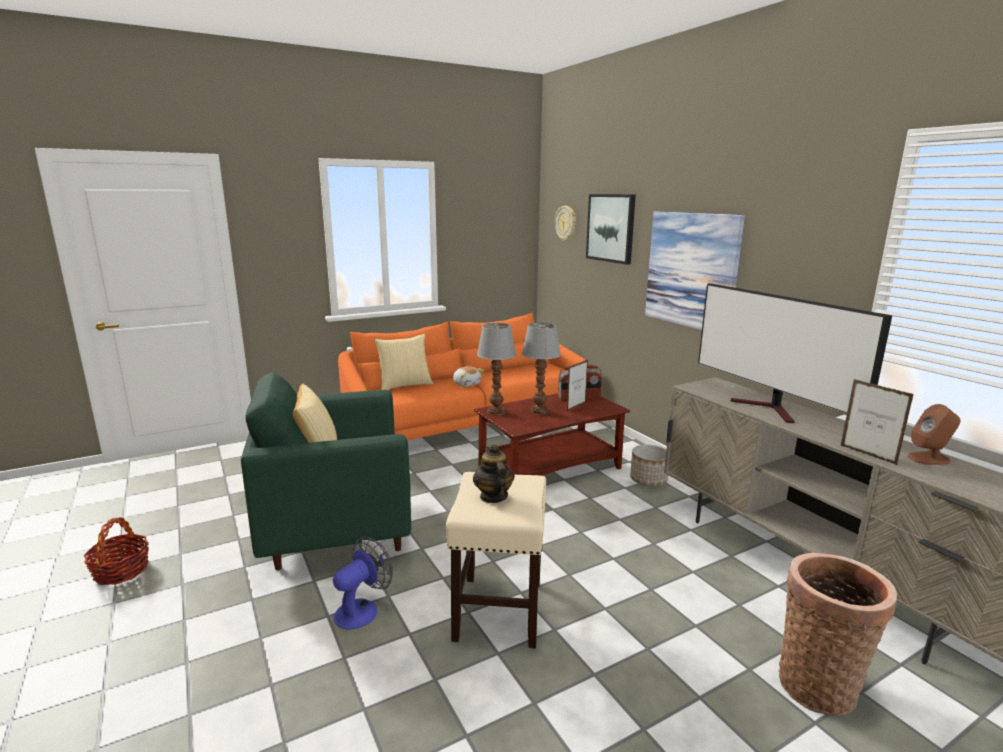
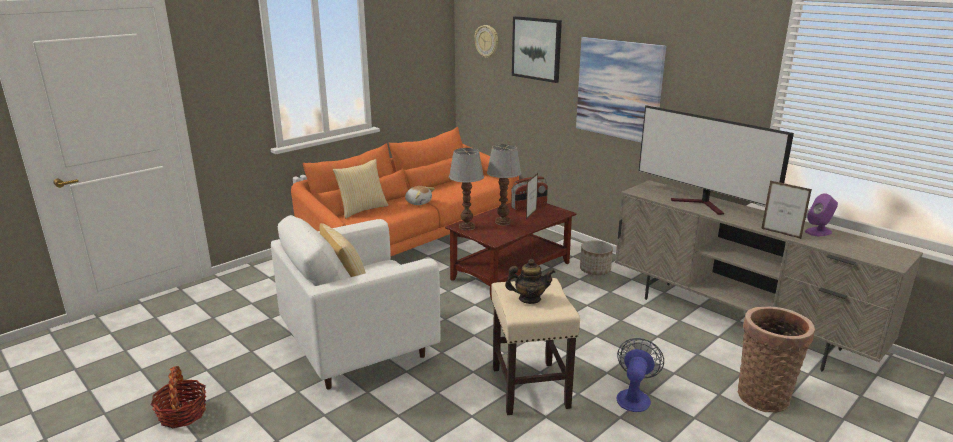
camera: 15 degrees left, 5 degrees up
green armchair [241,372,411,570] -> white armchair [271,215,441,389]
fan [333,536,393,630] -> fan moved to [616,338,664,412]
teapot [473,444,515,503] -> teapot turned 120 degrees clockwise [505,259,555,304]
brown speaker [907,404,961,465] -> purple speaker [805,193,838,236]

